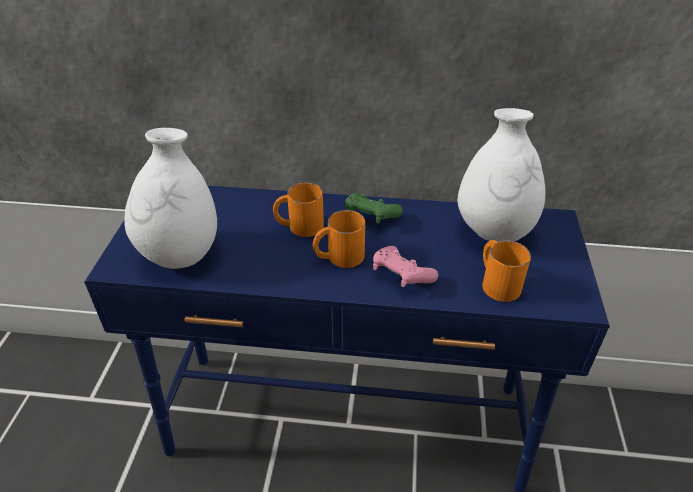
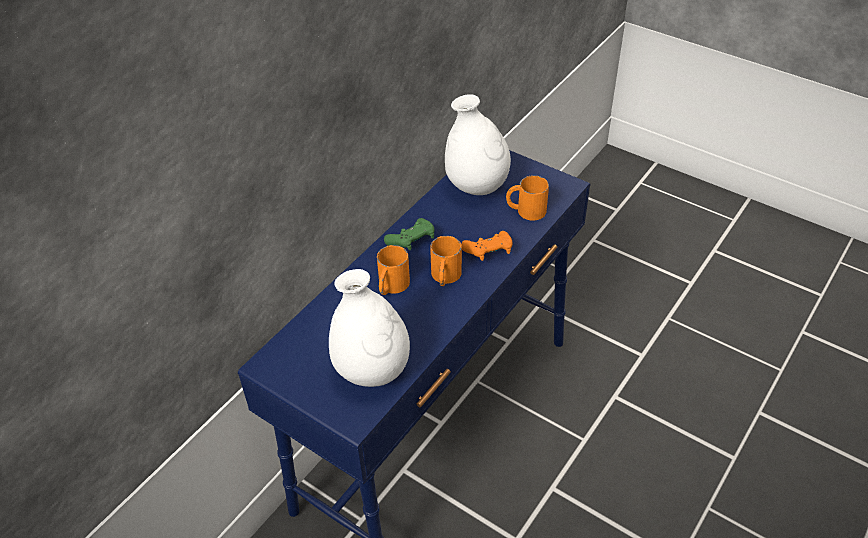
camera: 60 degrees left, 5 degrees up
pink game controller [373,246,438,287] -> orange game controller [461,231,513,261]

